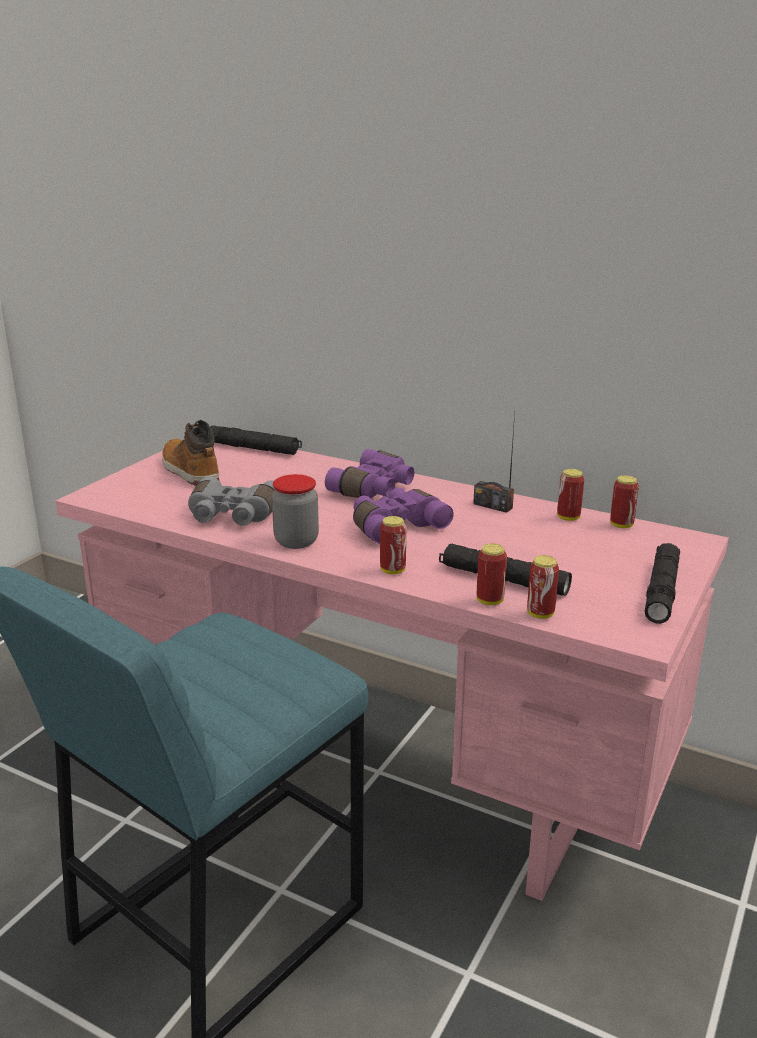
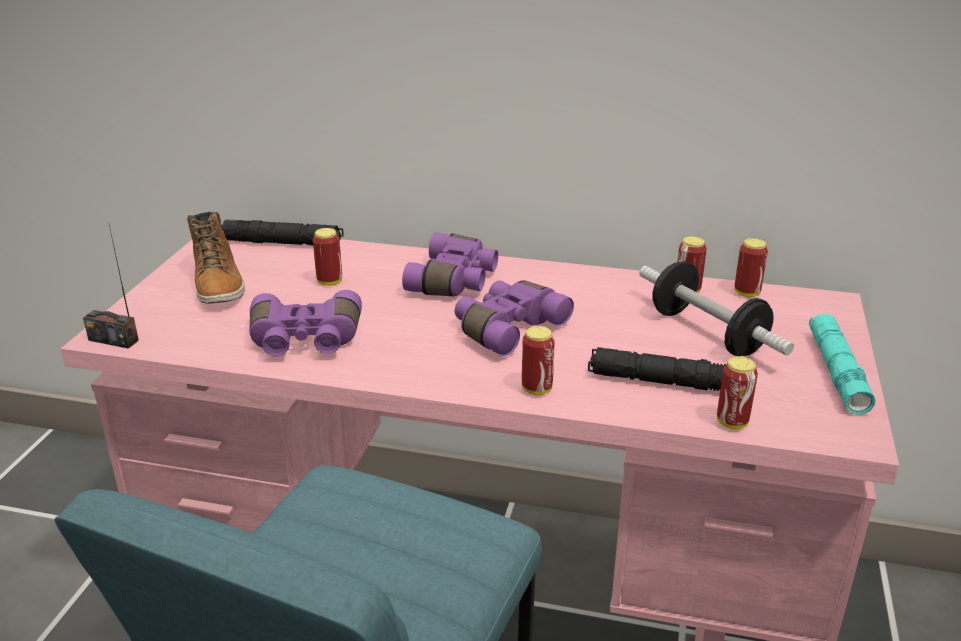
camera: 15 degrees left, 5 degrees up
boot [162,420,219,486] -> boot turned 150 degrees counterclockwise [187,212,245,304]
grey binoculars [188,476,275,526] -> purple binoculars [250,290,362,357]
jar [272,474,319,549] -> none
radio [473,413,515,513] -> radio moved to [83,225,139,349]
can [477,543,507,605] -> can moved to [313,228,342,286]
black flashlight [645,543,680,624] -> turquoise flashlight [809,314,875,415]
none -> dumbbell [639,261,794,356]

